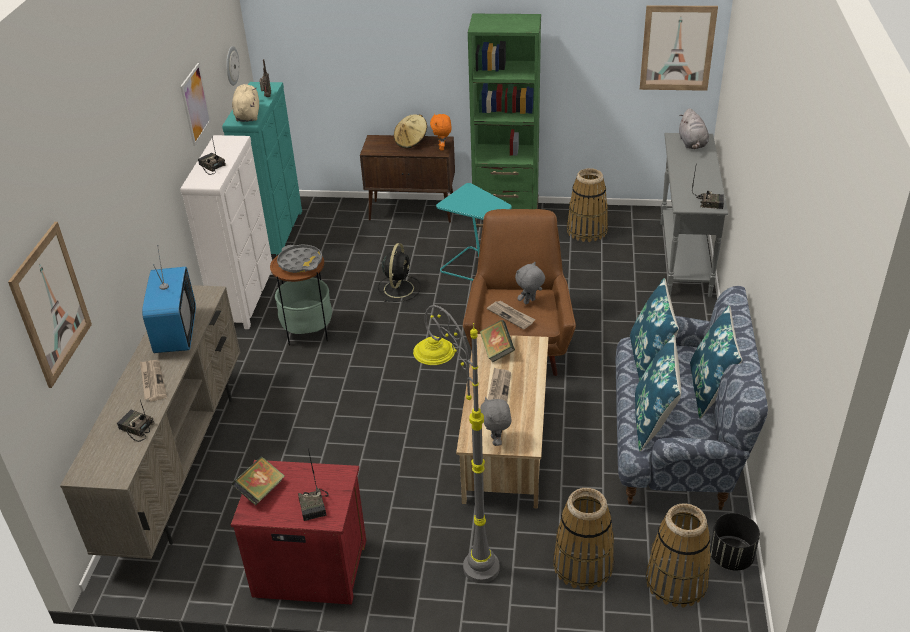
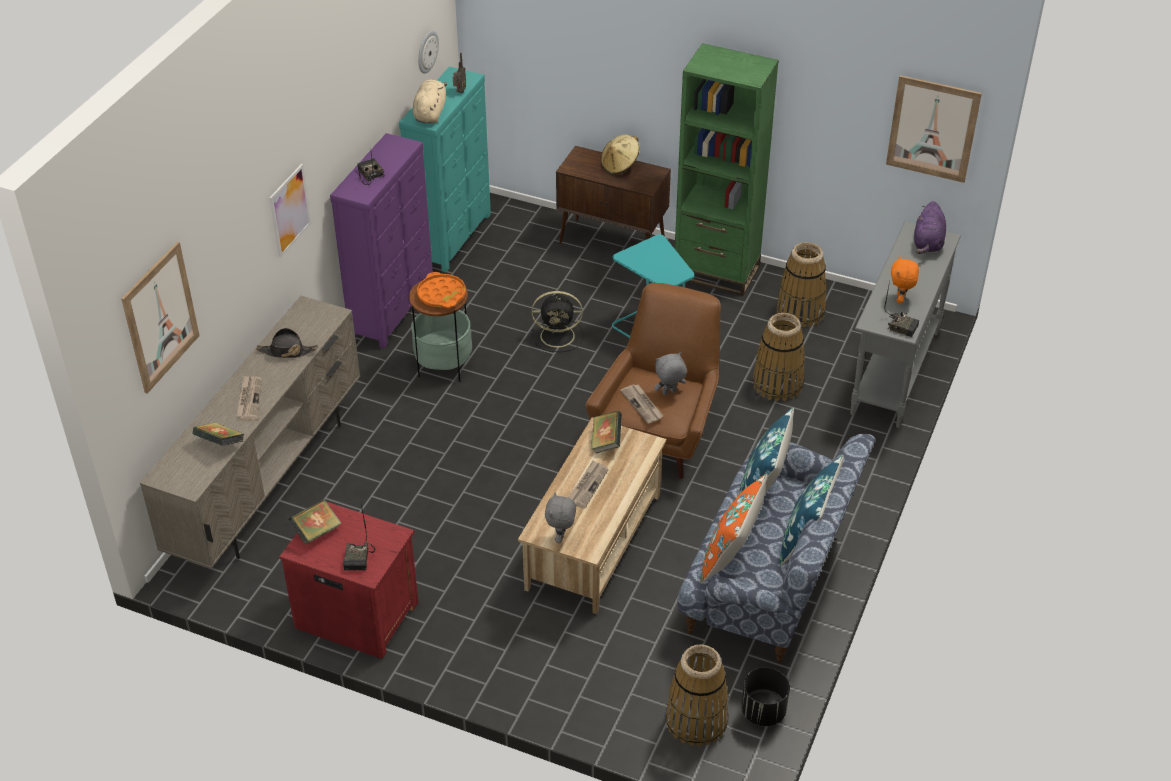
camera: 15 degrees right, 5 degrees up
radio [117,400,154,442] -> book [192,422,244,446]
television [142,245,196,353] -> black hat [256,328,318,358]
picture [180,63,211,146] -> picture moved to [269,164,311,258]
white dresser [180,135,273,329] -> purple dresser [330,133,433,348]
grey tray [277,244,322,273] -> orange tray [417,272,466,308]
black fan [378,243,421,302] -> black fan turned 60 degrees clockwise [531,291,583,352]
grey floor lamp [413,305,500,583] -> none
orange plush toy [430,113,451,151] -> orange plush toy moved to [891,256,919,304]
basket [553,488,614,590] -> basket moved to [752,313,805,401]
blue pillow [635,335,681,451] -> orange pillow [700,473,767,584]
grey plush toy [679,108,709,149] -> purple plush toy [914,201,946,254]

